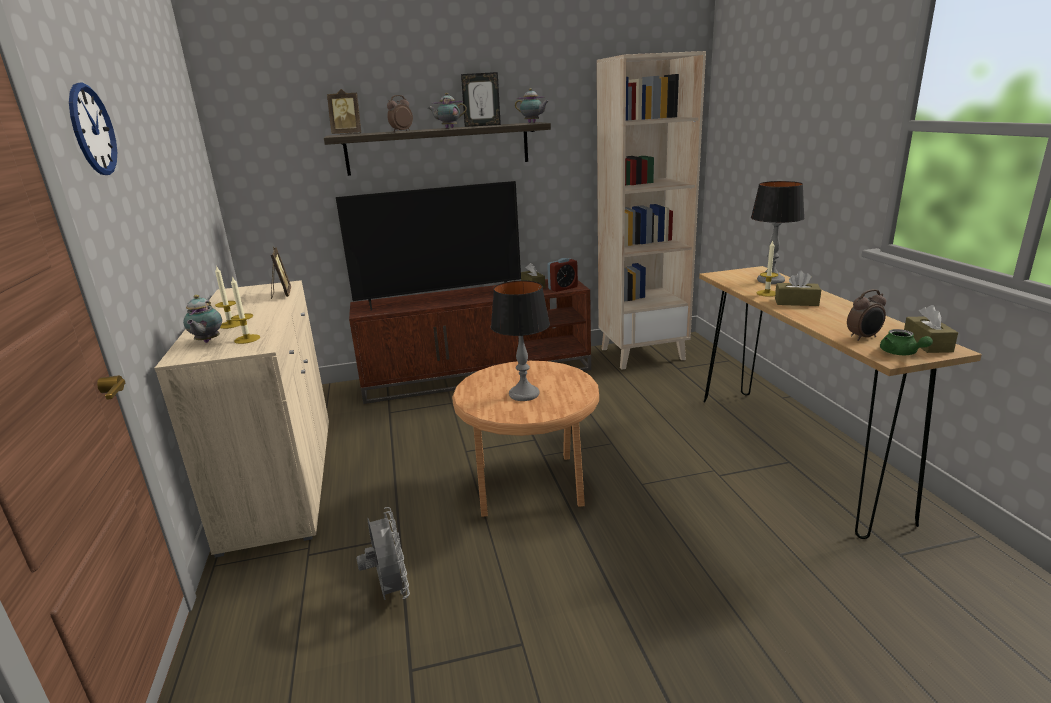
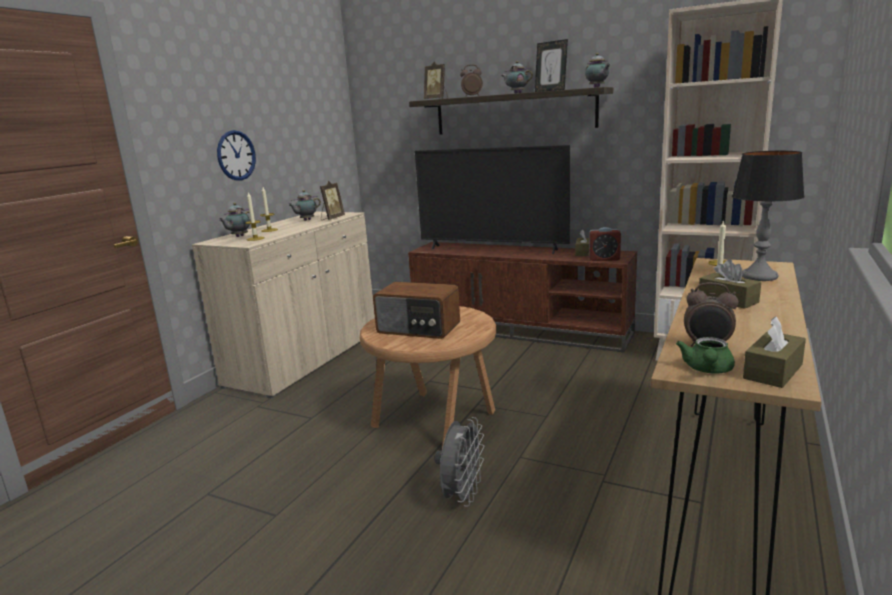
camera: 40 degrees right, 5 degrees down
wall clock [69,83,117,175] -> wall clock moved to [217,130,256,181]
grey fan [356,507,410,600] -> grey fan moved to [435,417,484,507]
table lamp [491,280,550,401] -> radio [373,282,460,339]
none -> teapot [288,190,321,221]

